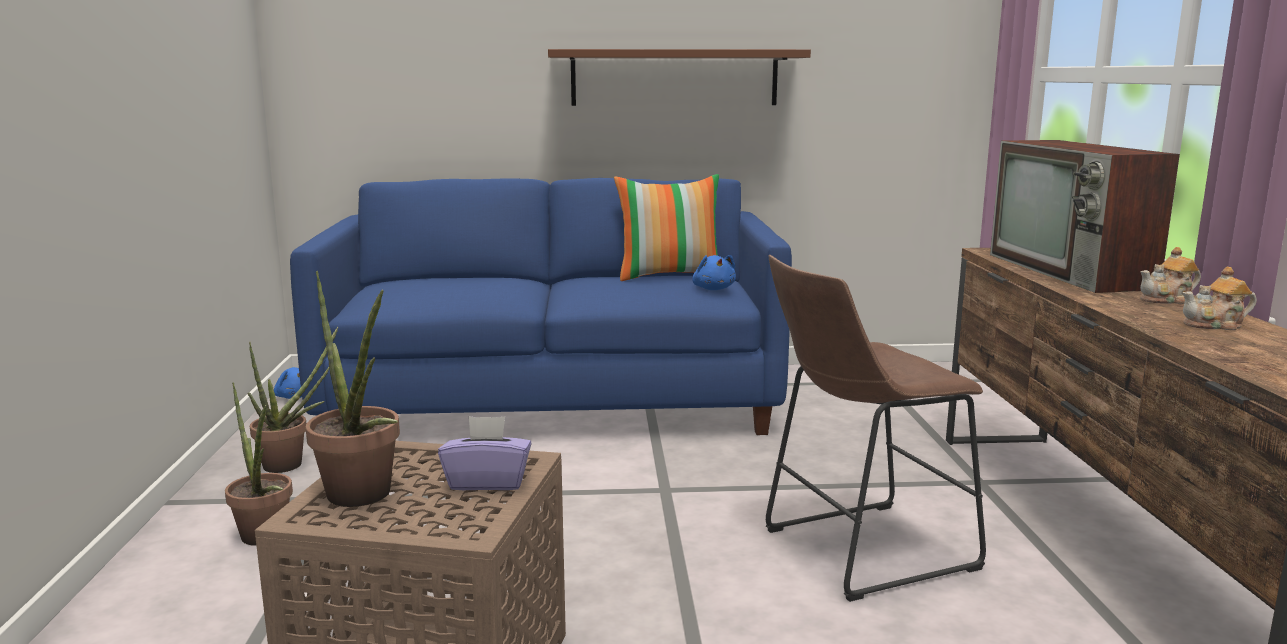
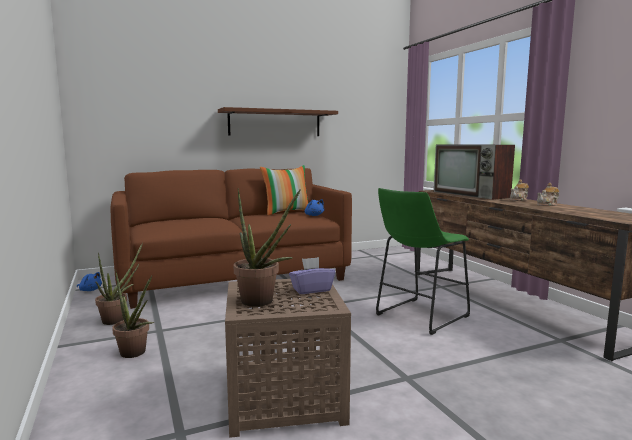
camera: 20 degrees left, 5 degrees down
blue sofa [290,178,792,435] -> brown sofa [111,168,352,309]
brown stool [766,255,986,602] -> green stool [376,188,470,335]

